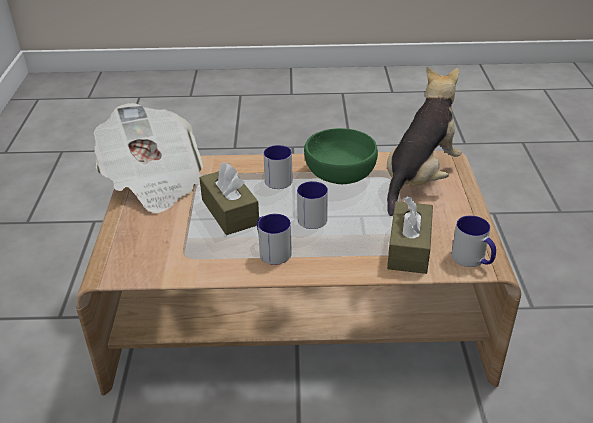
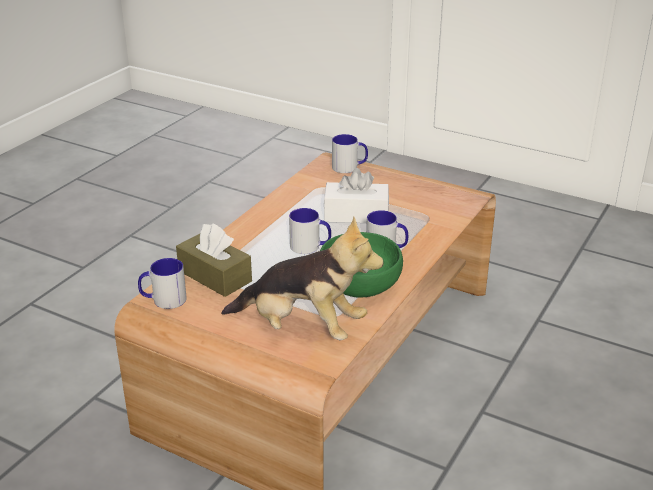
camera: 120 degrees right, 5 degrees down
newspaper [94,103,203,213] -> none
brown tissue box [199,162,259,235] -> white tissue box [324,168,389,223]
mug [257,214,292,265] -> mug moved to [332,134,368,173]
plush toy [387,67,461,216] -> plush toy turned 45 degrees counterclockwise [221,217,384,340]

